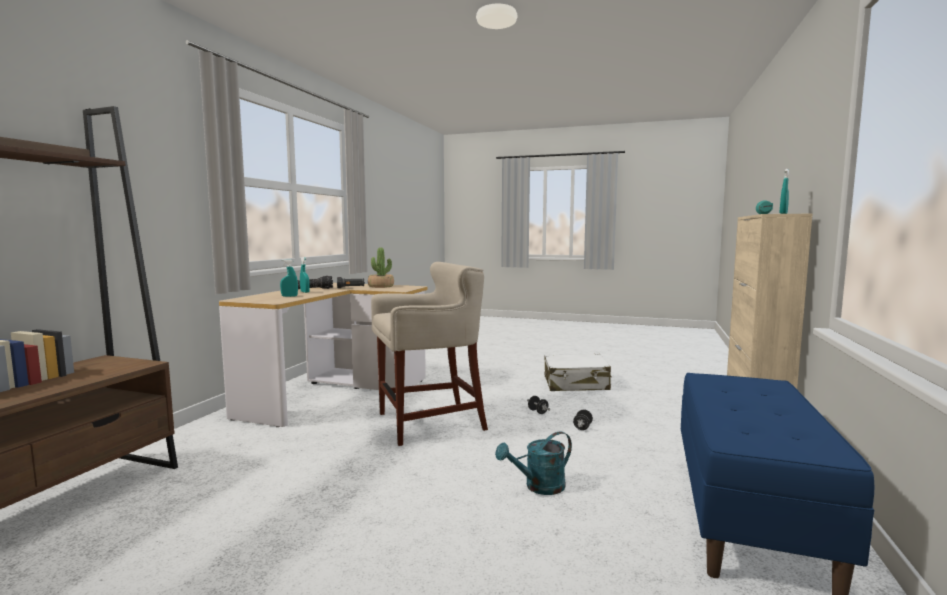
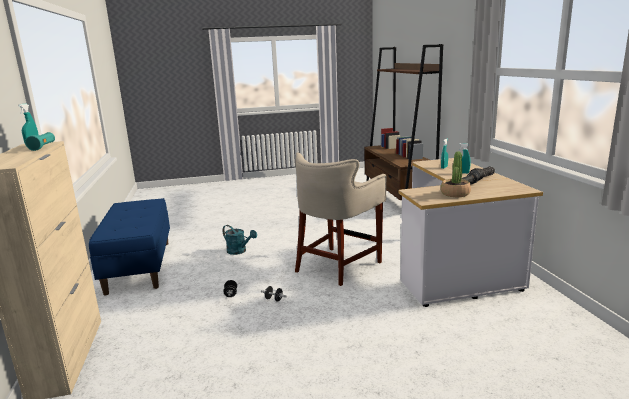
camera: 150 degrees right, 10 degrees up
turquoise watering can [495,431,572,495] -> turquoise watering can turned 90 degrees clockwise [223,225,257,255]
white suitcase [545,354,612,391] -> none

